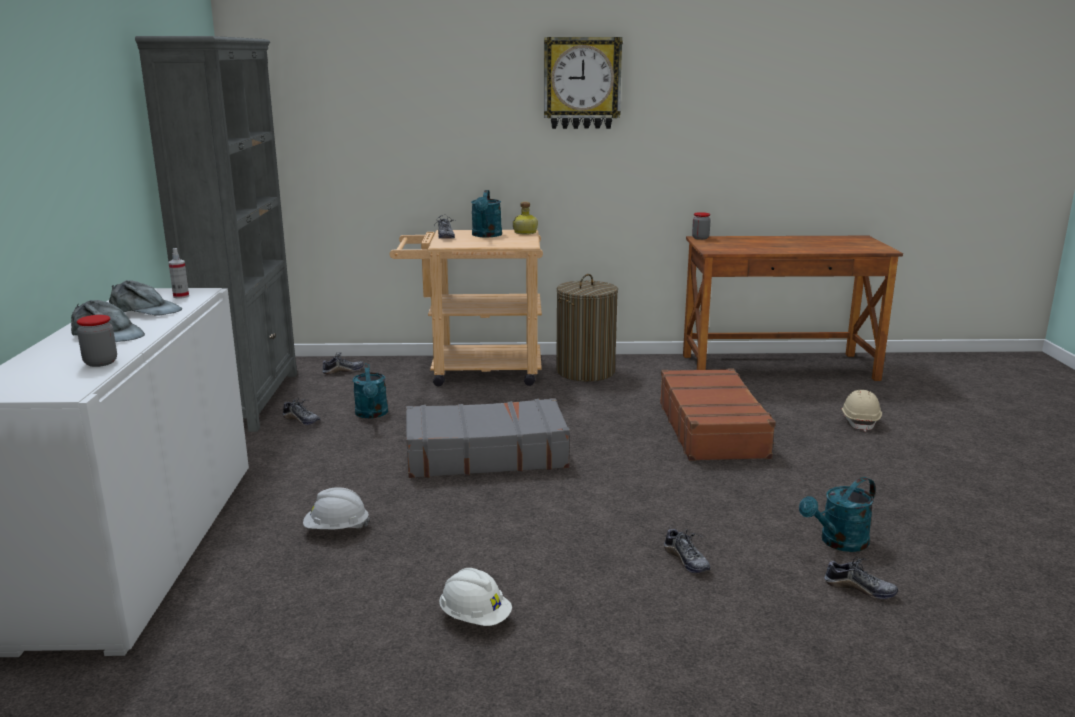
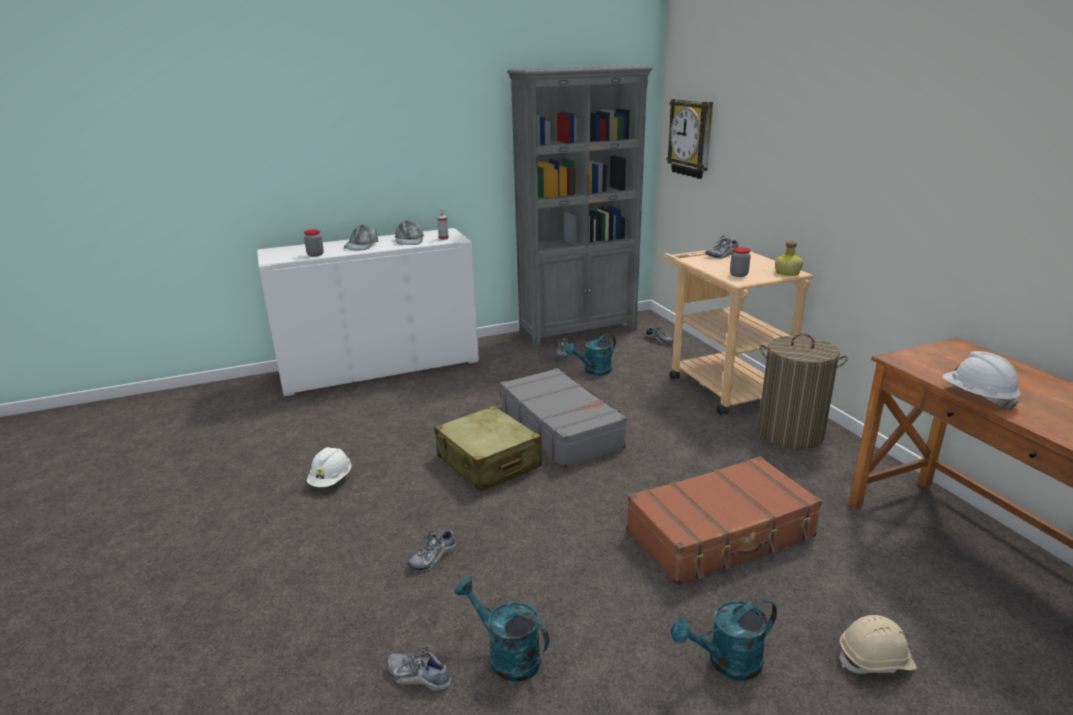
camera: 70 degrees right, 5 degrees up
white hard hat [303,487,370,530] -> white hard hat moved to [942,351,1020,410]
turquoise watering can [471,190,502,237] -> turquoise watering can moved to [671,597,777,680]
wall clock [544,37,623,129] -> wall clock moved to [666,99,713,179]
jar [692,212,711,240] -> jar moved to [730,247,751,277]
shoe [824,557,898,599] -> shoe turned 105 degrees clockwise [386,647,451,691]
none -> beige suitcase [435,406,542,492]

